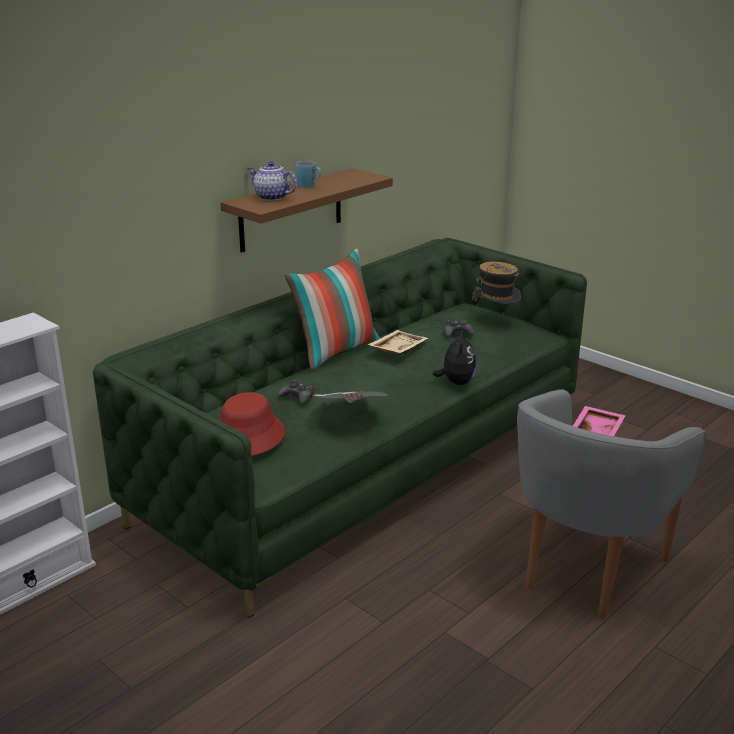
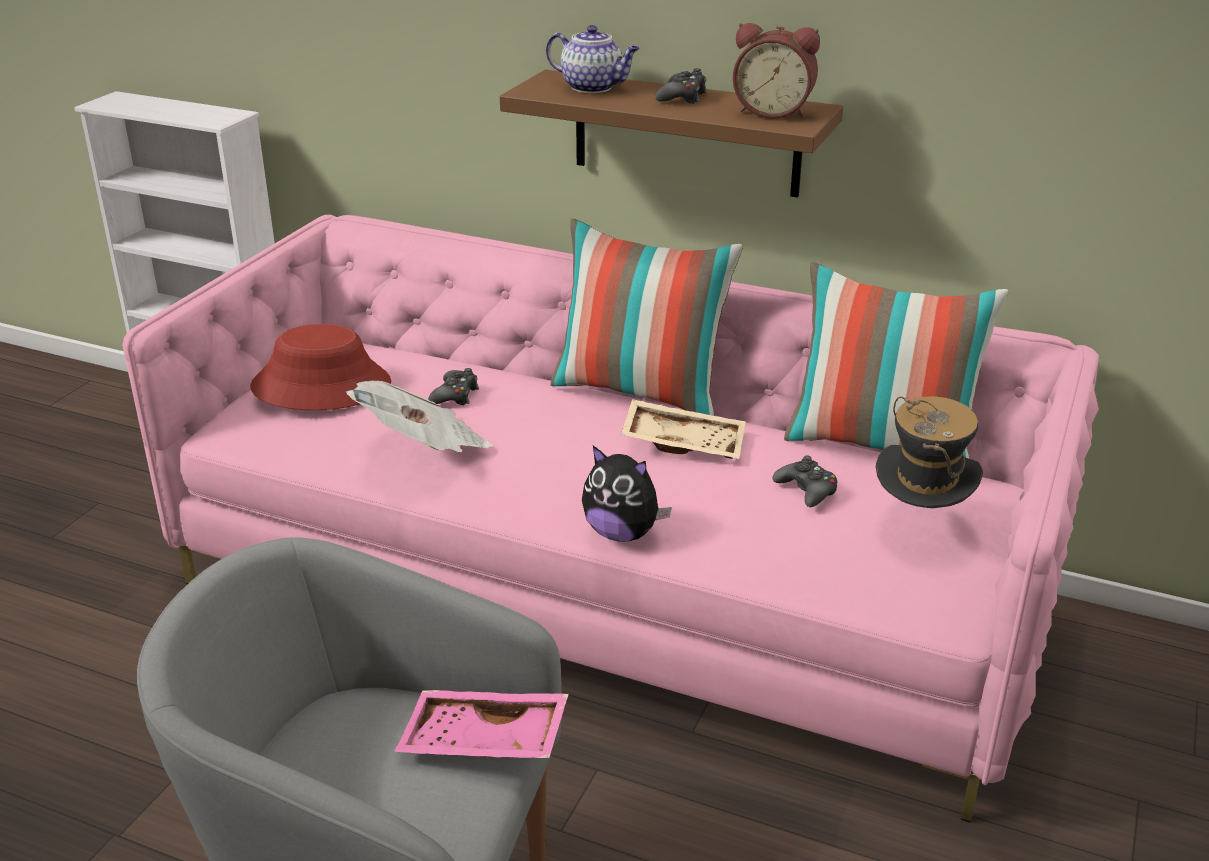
camera: 70 degrees right, 5 degrees up
green sofa [93,238,587,618] -> pink sofa [122,215,1099,822]
teapot [247,162,297,201] -> teapot turned 105 degrees clockwise [546,25,640,93]
blue mug [295,161,321,188] -> black game controller [655,68,707,104]
plush toy [432,331,477,385] -> plush toy turned 45 degrees clockwise [582,446,672,542]
none -> alarm clock [733,23,820,119]
none -> pillow [784,262,1008,459]

